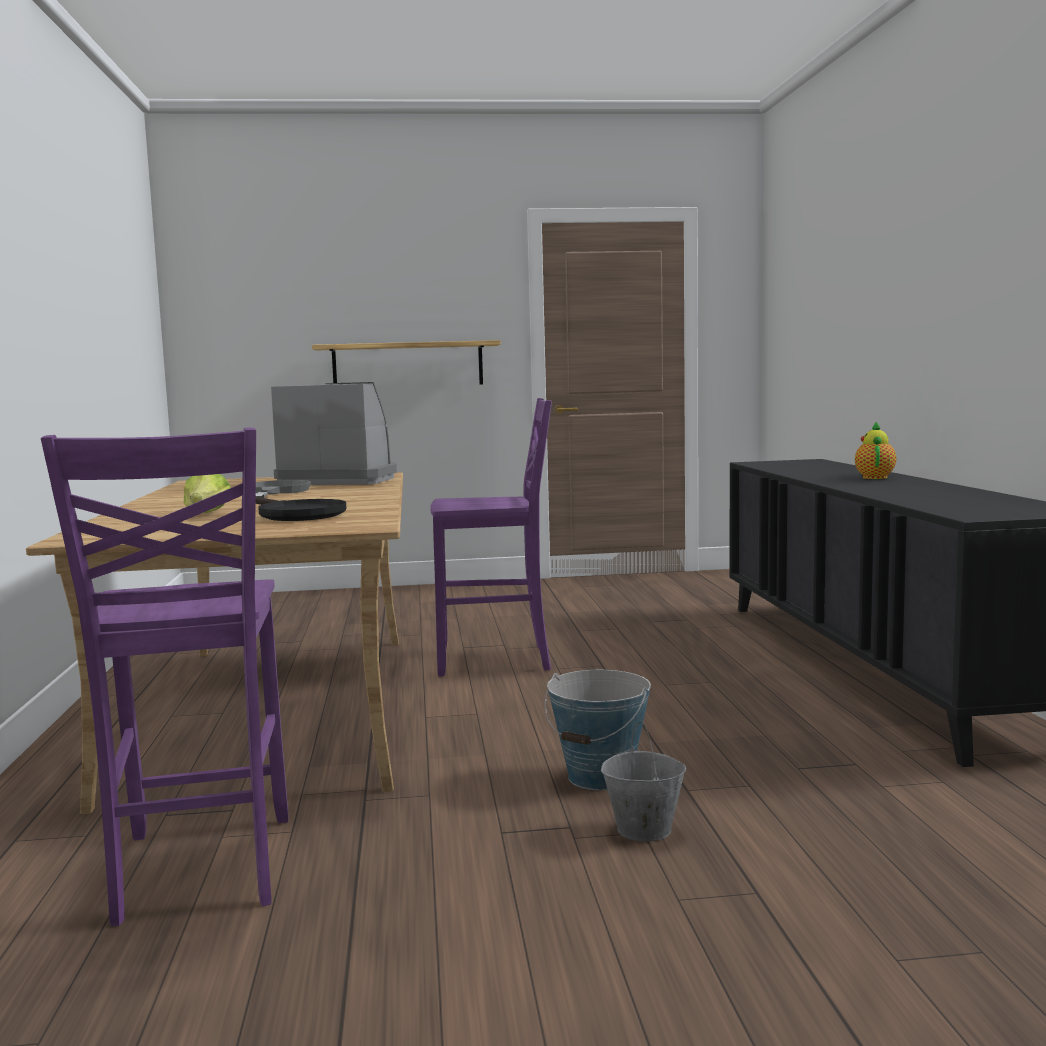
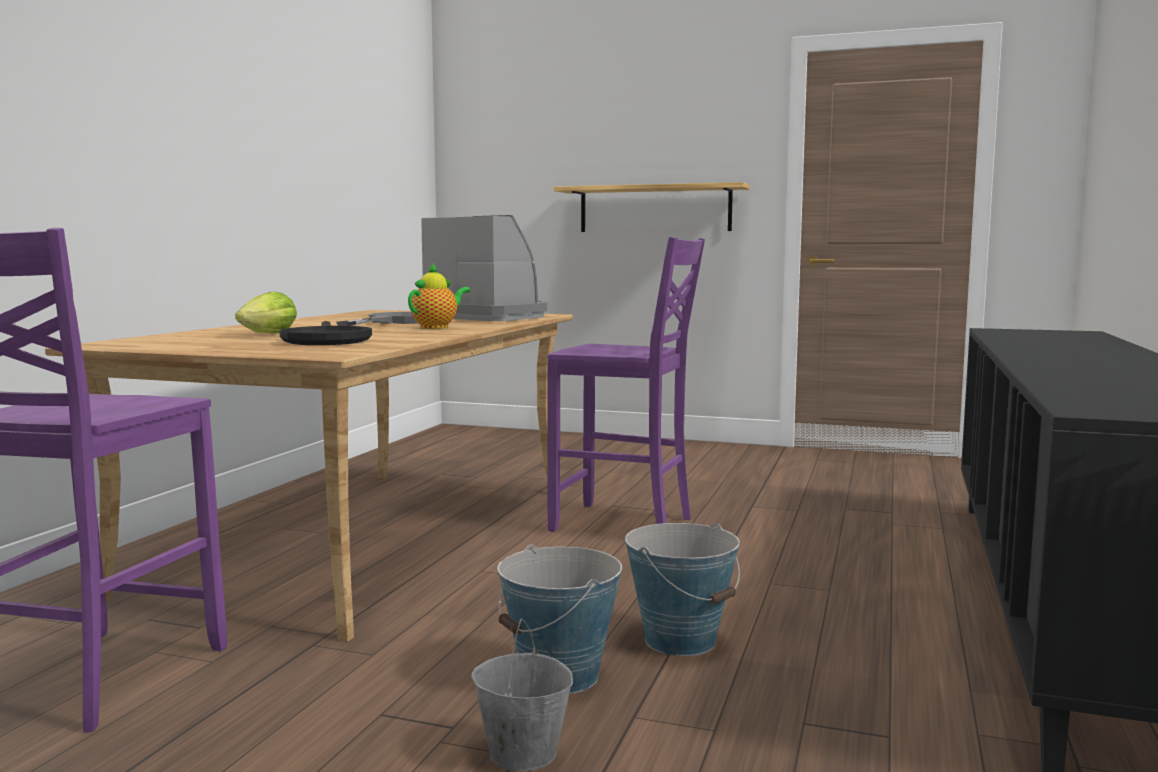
camera: 25 degrees right, 0 degrees up
teapot [855,421,896,479] -> teapot moved to [408,262,470,329]
none -> bucket [625,523,740,656]

